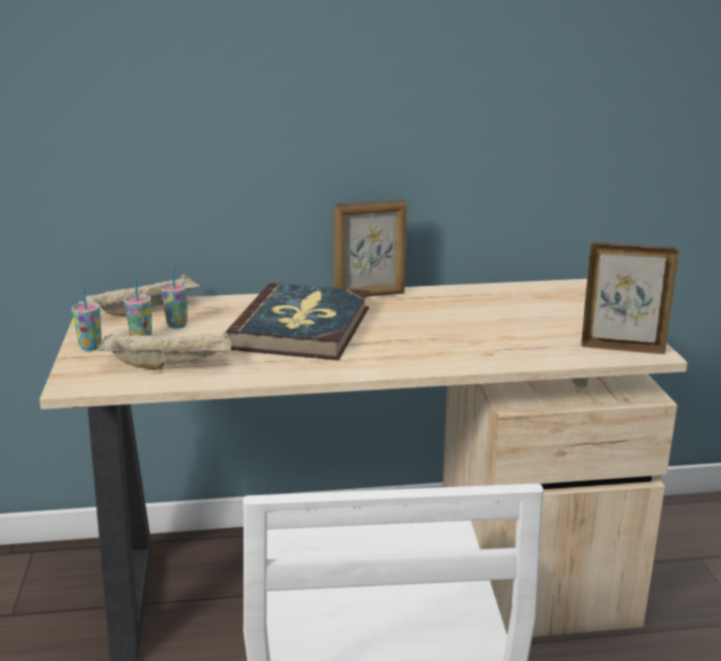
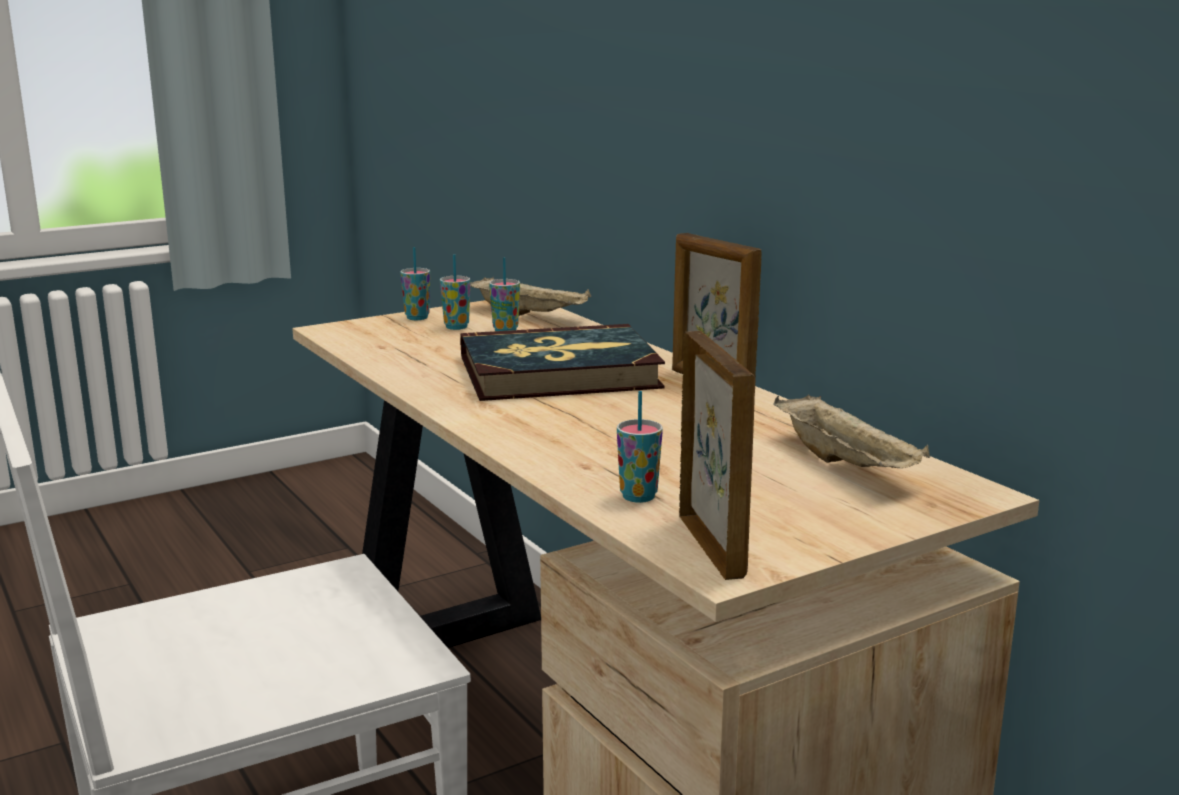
camera: 65 degrees right, 5 degrees down
beige tray [97,331,231,370] -> beige tray moved to [773,395,930,468]
none -> cup [617,391,663,503]

